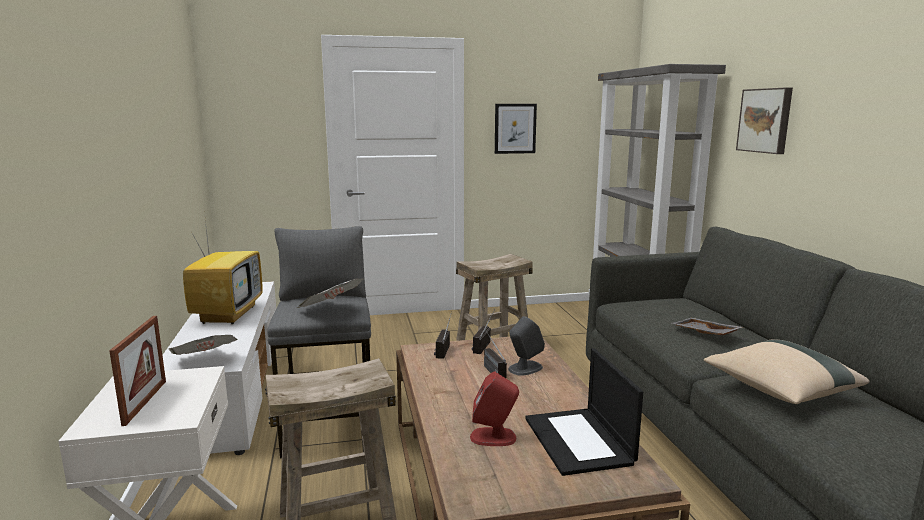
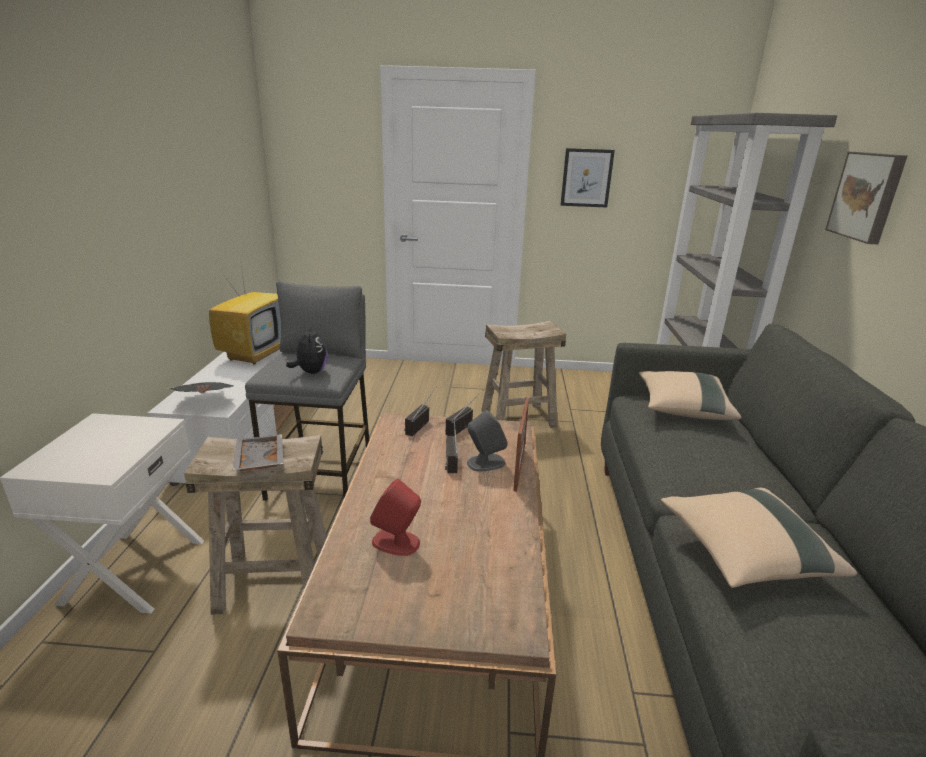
camera: 15 degrees right, 10 degrees up
picture frame [109,316,166,426] -> picture frame moved to [513,397,529,491]
newspaper [297,278,363,308] -> plush toy [286,324,328,374]
laptop [525,348,643,476] -> none
grey tray [672,318,742,335] -> grey tray moved to [233,434,283,471]
none -> beige pillow [639,371,741,420]

